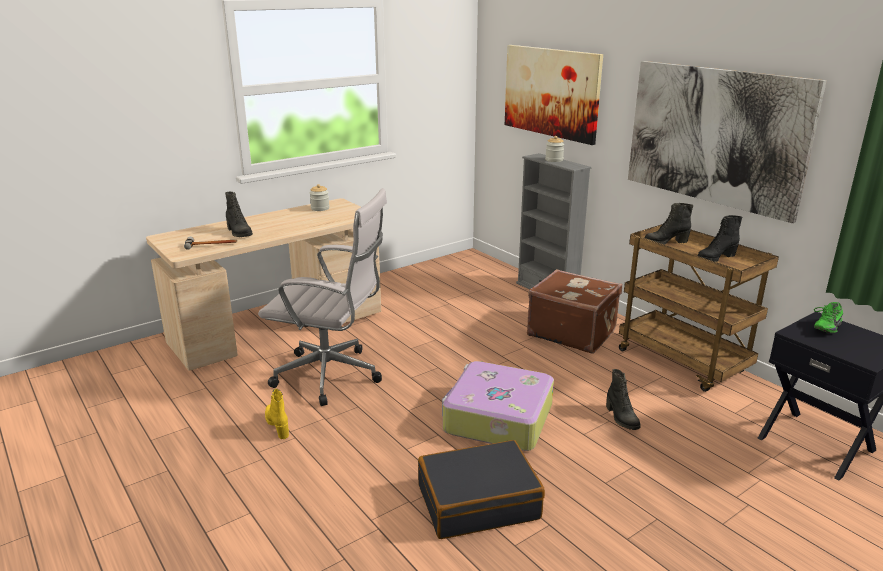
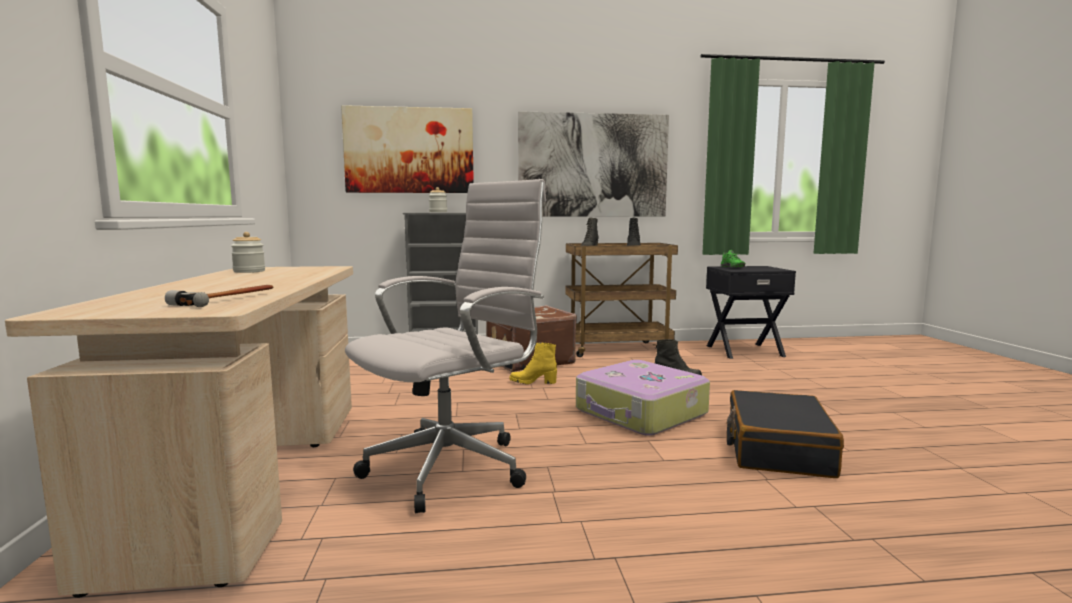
camera: 60 degrees left, 15 degrees down
black boot [225,192,253,237] -> none
yellow boot [265,389,289,439] -> yellow boot moved to [509,343,557,384]

